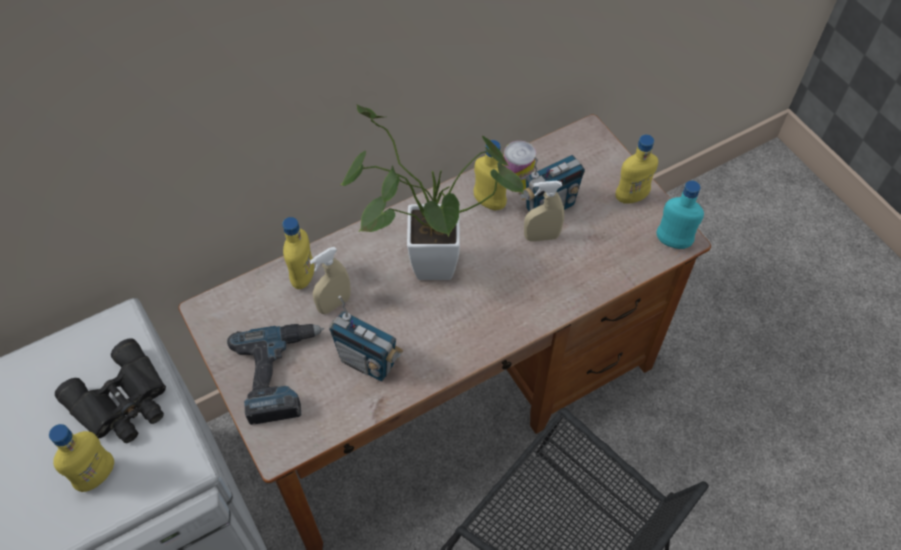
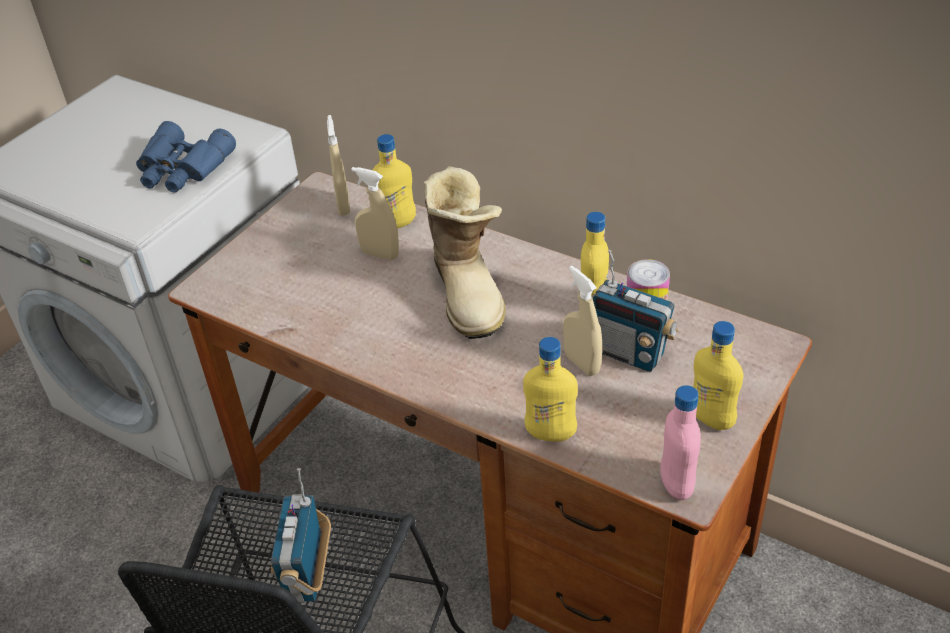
camera: 65 degrees right, 15 degrees down
yellow bottle [49,424,114,492] -> yellow bottle moved to [523,337,578,442]
black binoculars [55,339,166,443] -> blue binoculars [136,121,236,192]
power drill [227,324,324,425] -> none
radio [329,296,403,381] -> radio moved to [271,468,331,603]
potted plant [341,105,524,280] -> boot [424,166,506,339]
turquoise bottle [656,181,704,249] -> pink bottle [660,385,701,500]
none -> beige spray bottle [327,115,350,216]

